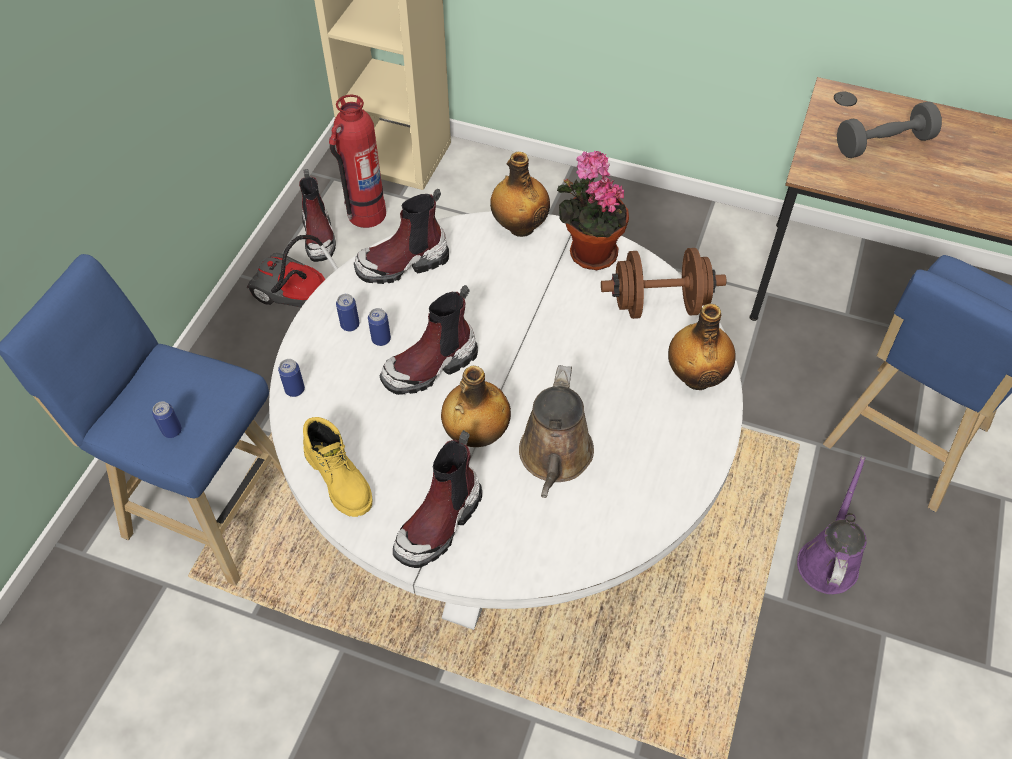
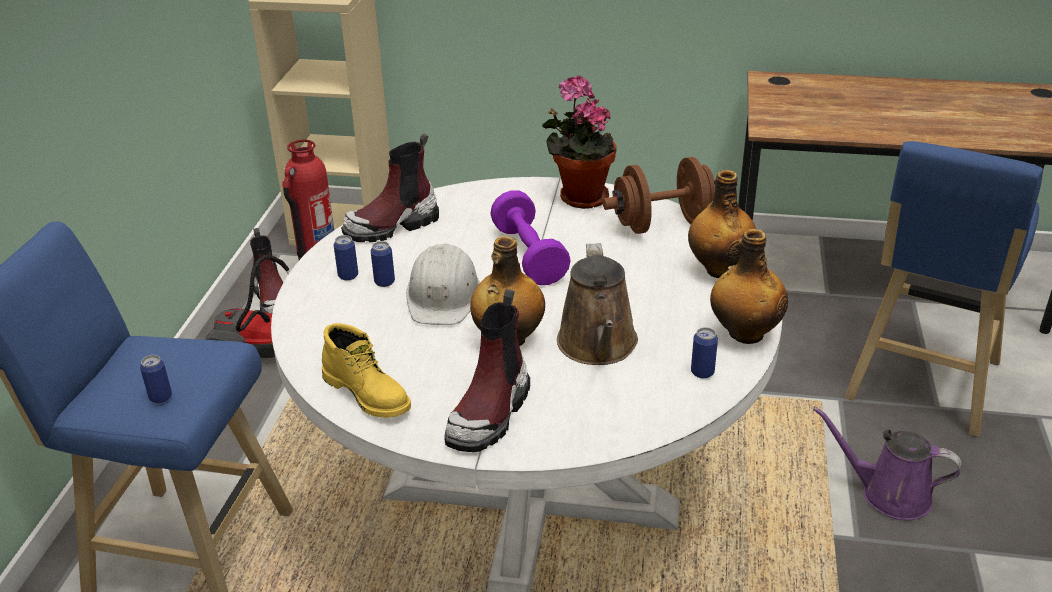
camera: 10 degrees left, 20 degrees down
can [278,359,305,397] -> can moved to [691,327,718,379]
boot [379,285,478,395] -> white hard hat [406,243,480,325]
bottle [490,152,550,237] -> bottle moved to [710,229,788,344]
purple watering can [797,456,867,594] -> purple watering can turned 75 degrees counterclockwise [813,407,962,520]
grey dumbbell [837,102,942,158] -> none
none -> purple dumbbell [490,190,571,285]

